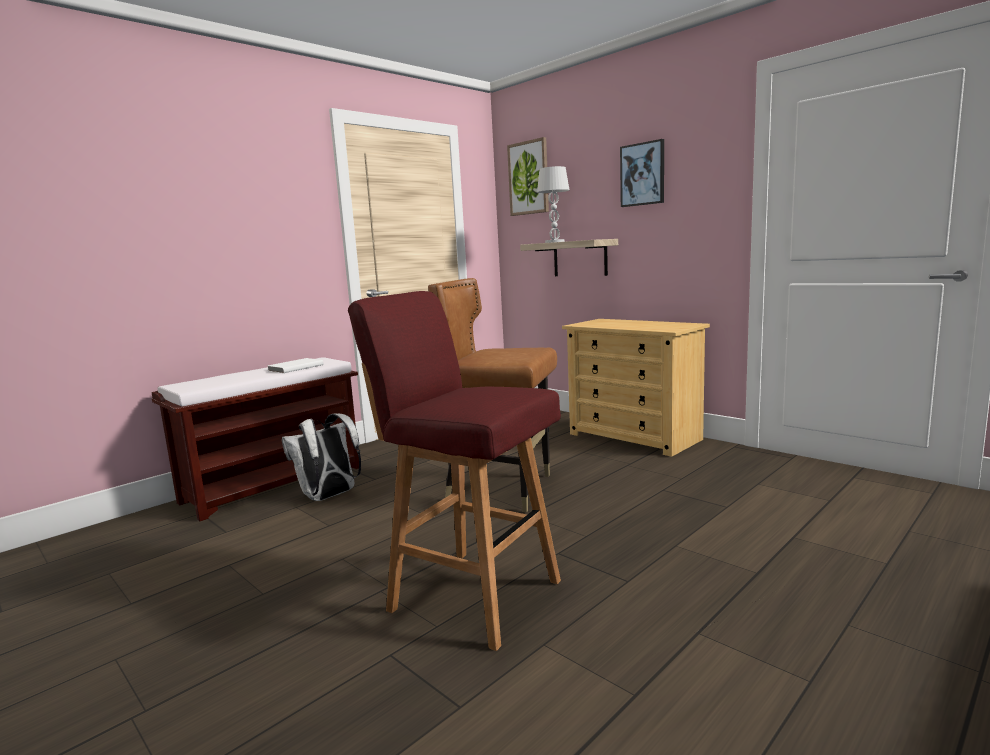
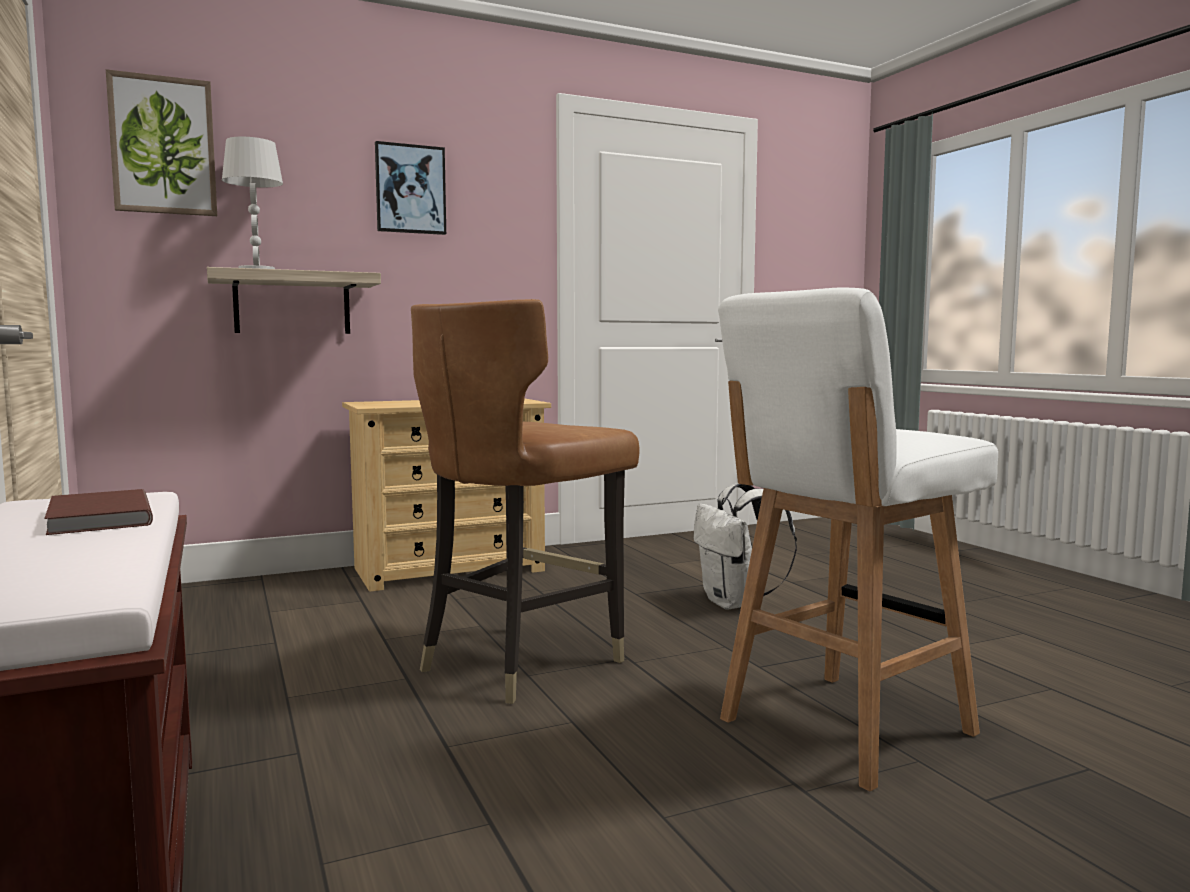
camera: 70 degrees left, 5 degrees down
white book [268,358,324,373] -> brown book [44,489,153,535]
white backpack [282,414,361,501] -> white backpack moved to [694,483,797,610]
red stool [348,291,561,651] -> white stool [718,287,998,791]

